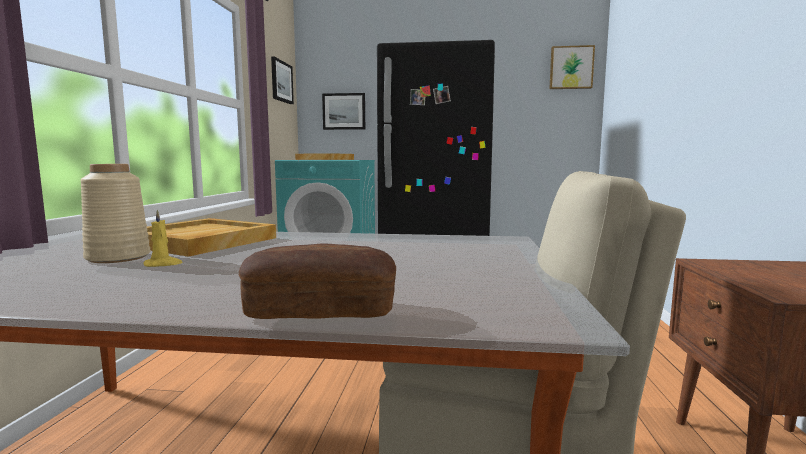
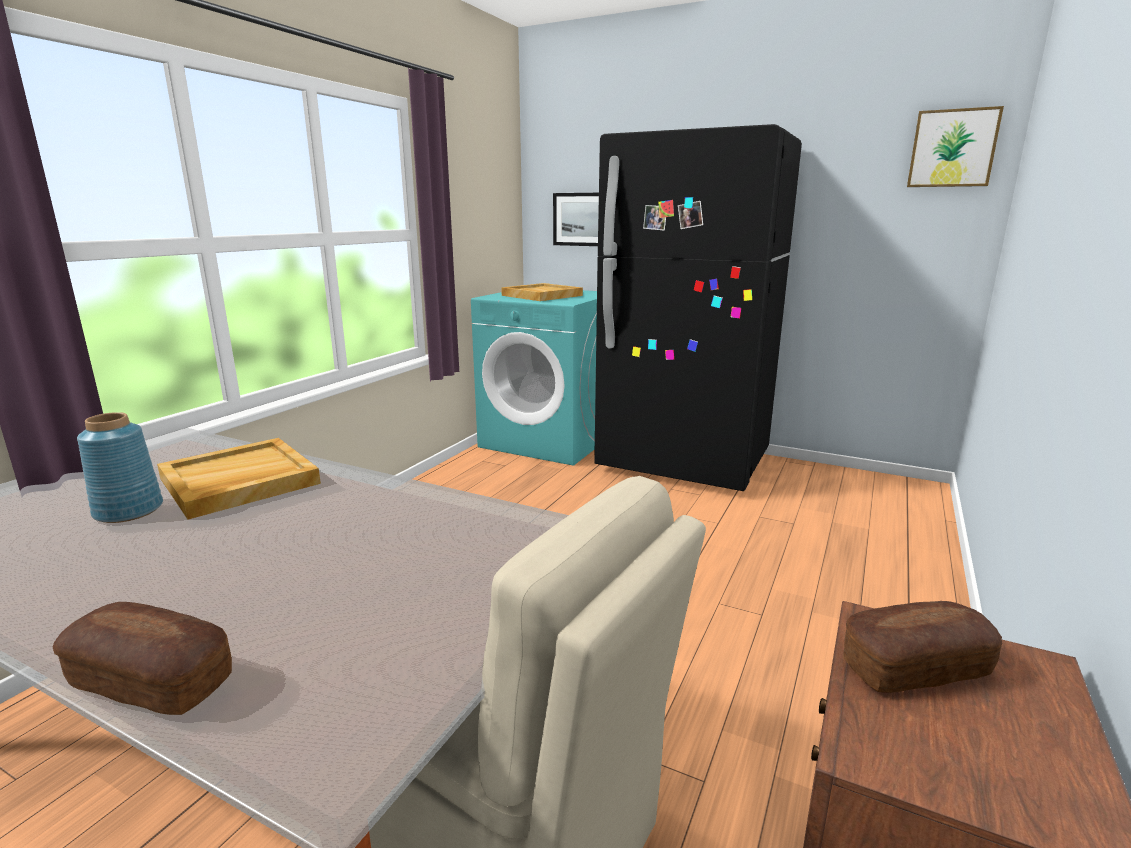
camera: 20 degrees right, 10 degrees up
beige vase [81,164,151,263] -> blue vase [77,412,163,523]
yellow candle [143,209,183,267] -> none
picture [271,57,294,104] -> none
none -> bread [843,601,1002,693]

